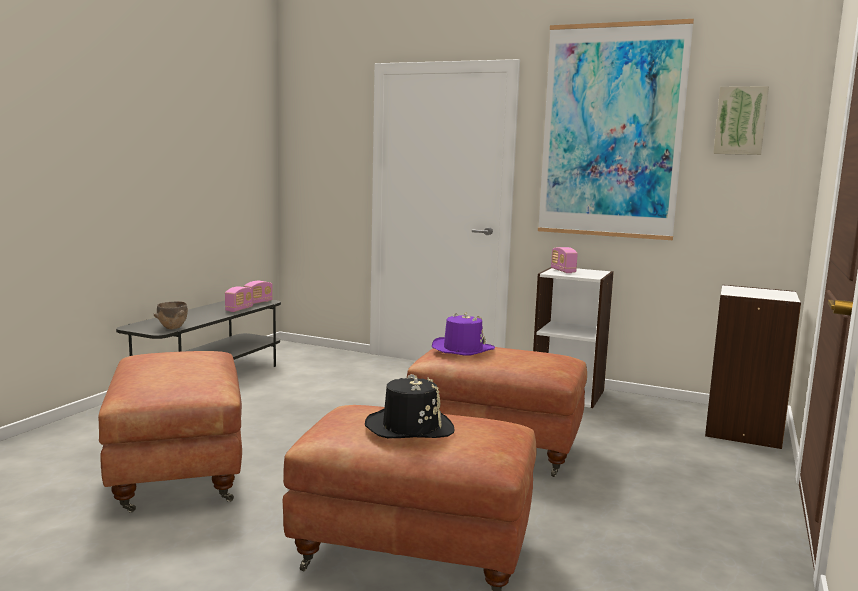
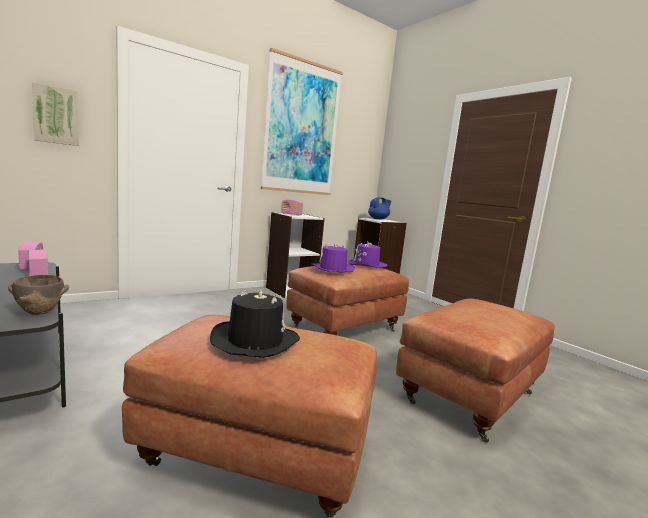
camera: 60 degrees left, 0 degrees up
black hat [365,374,455,438] -> black hat moved to [210,289,300,358]
picture [713,86,769,155] -> picture moved to [32,82,79,146]
none -> purple hat [348,242,387,268]
none -> blue teapot [368,198,391,220]

